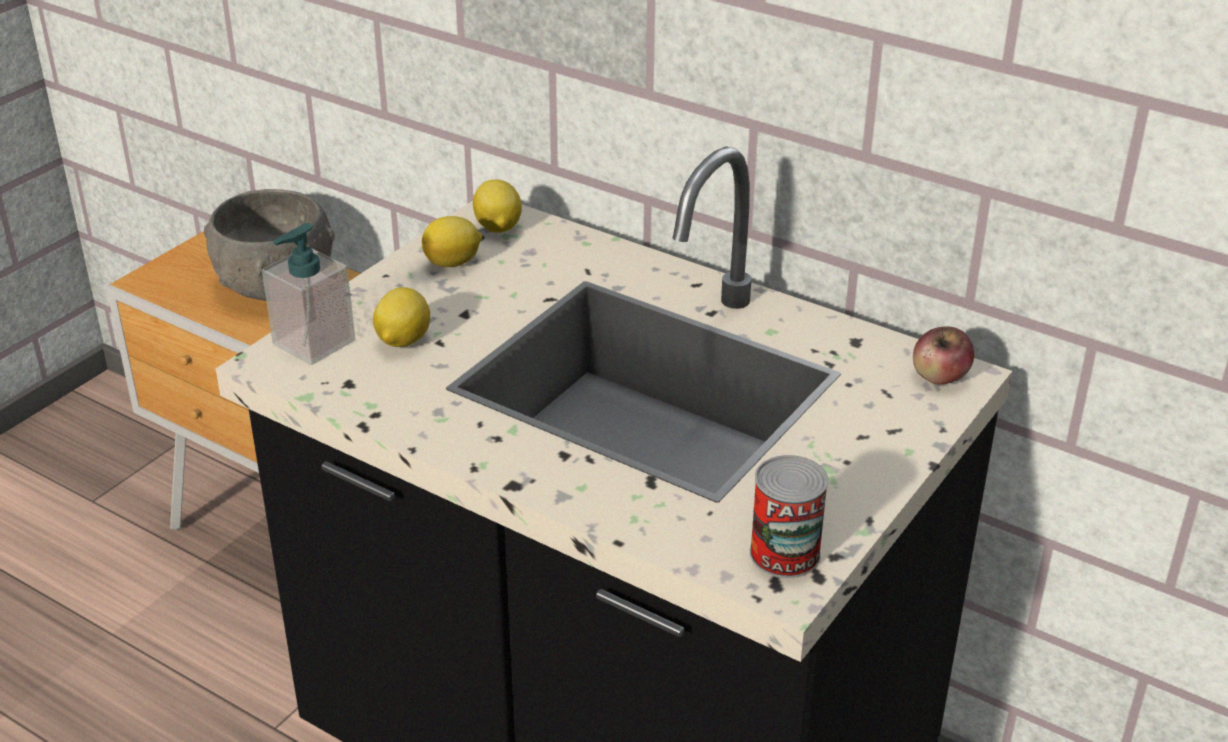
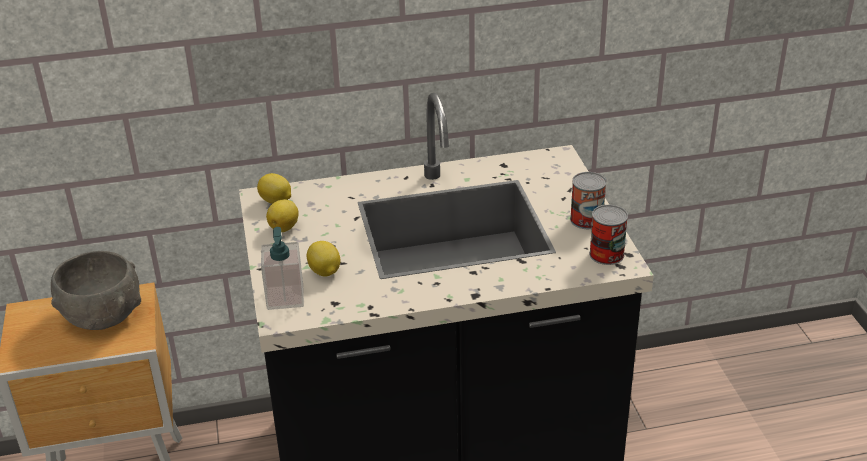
camera: 45 degrees left, 0 degrees up
apple [913,326,974,385] -> none
none -> can [570,172,607,229]

